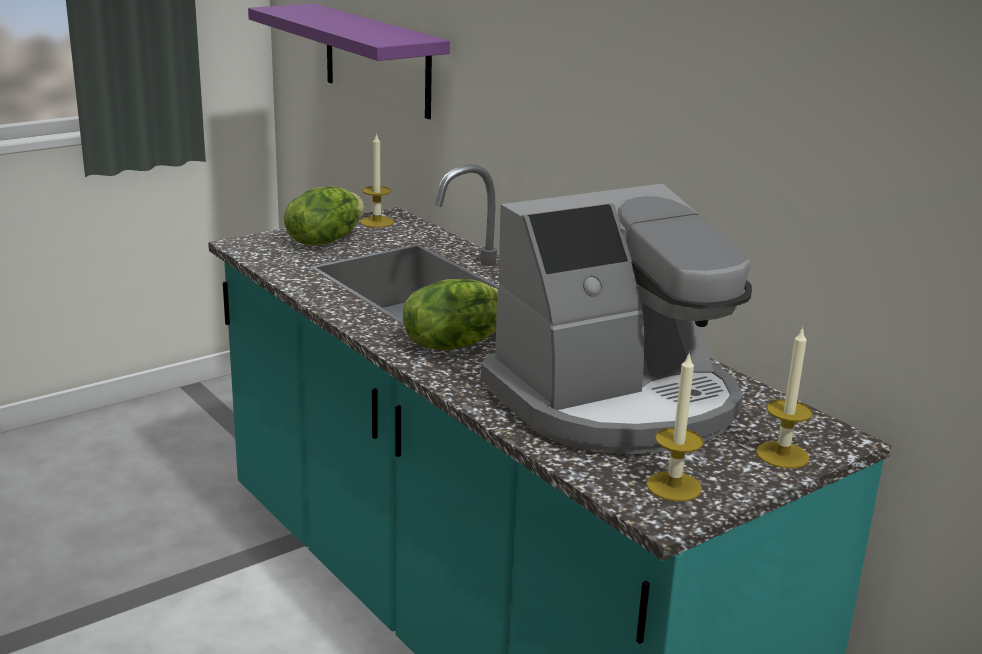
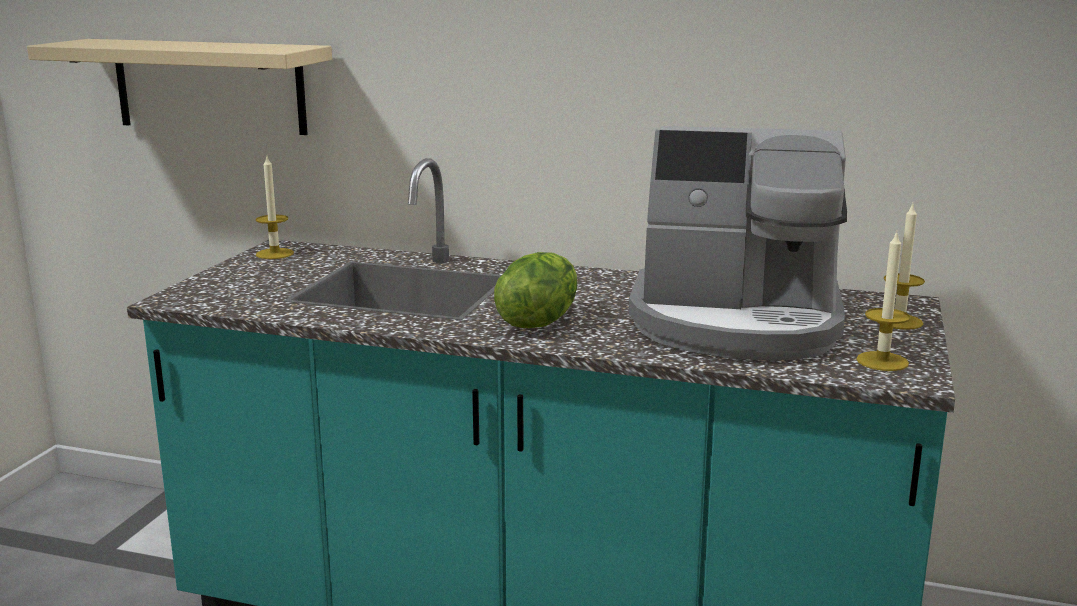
camera: 35 degrees left, 5 degrees down
purple shelf [248,4,450,119] -> beige shelf [27,39,332,135]
lettuce [284,186,364,245] -> none
coffee machine [481,184,752,454] -> coffee machine turned 75 degrees clockwise [629,126,847,360]

